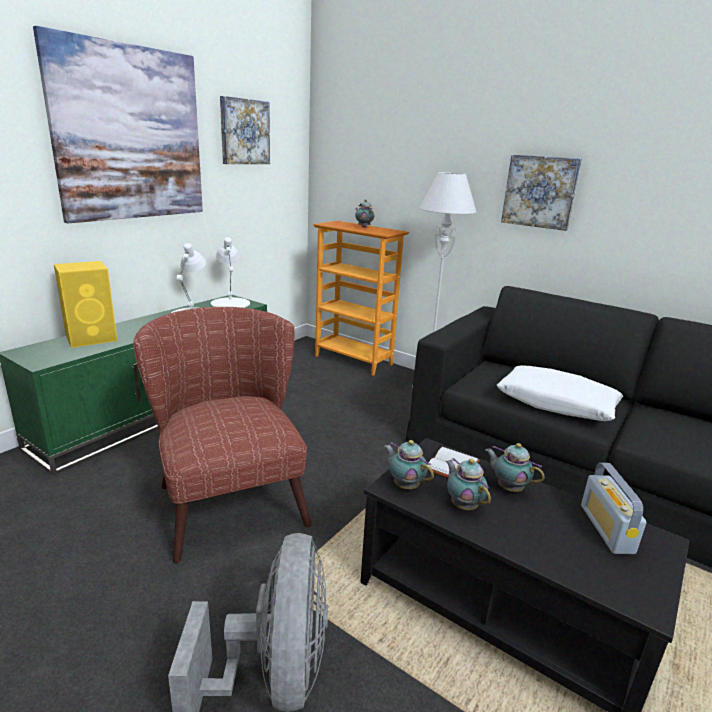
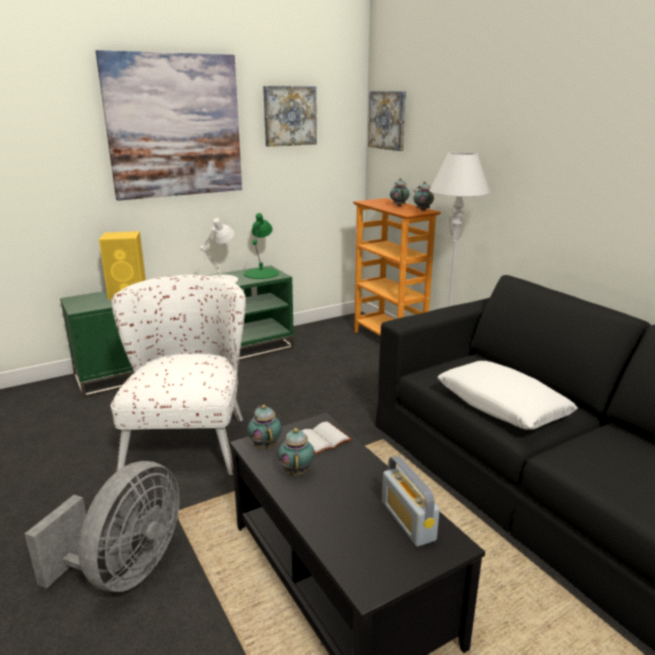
camera: 25 degrees right, 0 degrees up
brown armchair [133,307,311,563] -> white armchair [111,275,246,475]
white table lamp [211,237,250,308] -> green table lamp [244,213,279,279]
teapot [485,443,545,492] -> teapot moved to [413,182,434,211]
picture [501,155,582,231] -> picture moved to [368,91,406,151]
radio [581,463,646,554] -> radio turned 45 degrees counterclockwise [382,456,440,547]

